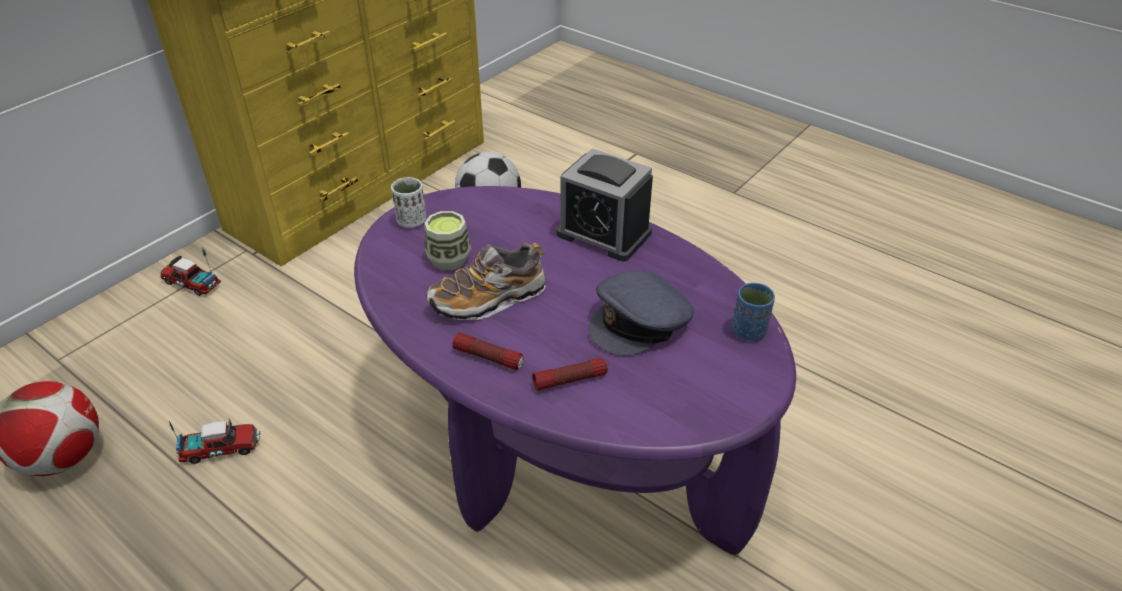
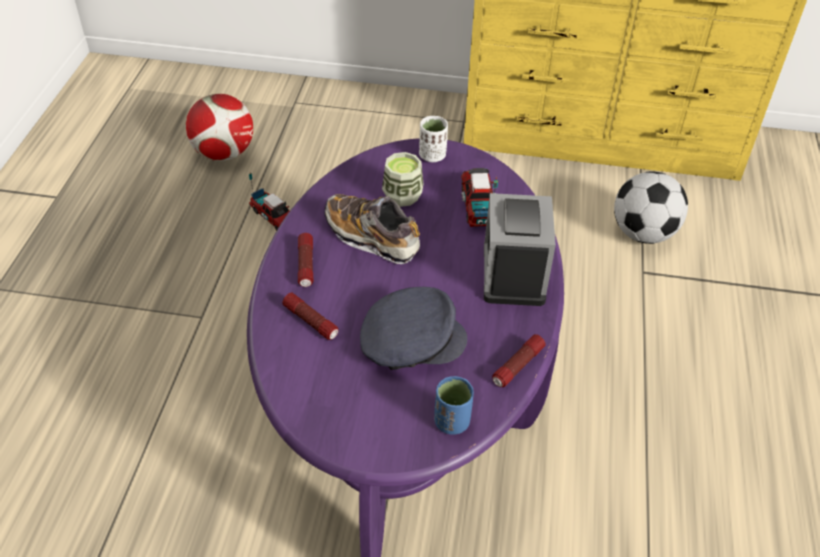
camera: 60 degrees right, 5 degrees up
toy truck [160,247,221,296] -> toy truck moved to [461,168,498,227]
grey cap [588,270,694,356] -> grey cap turned 150 degrees clockwise [360,287,467,370]
none -> flashlight [492,334,546,387]

